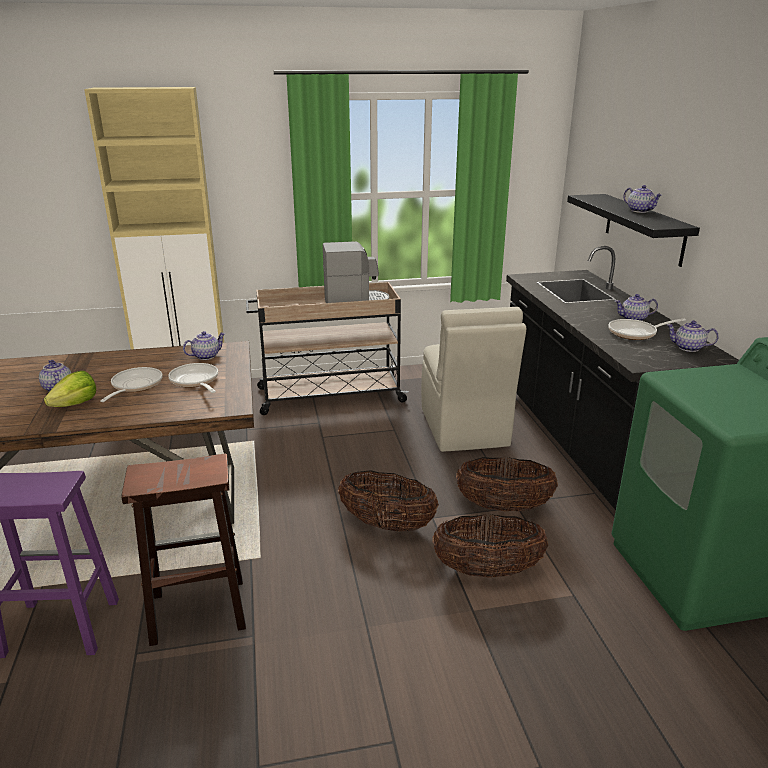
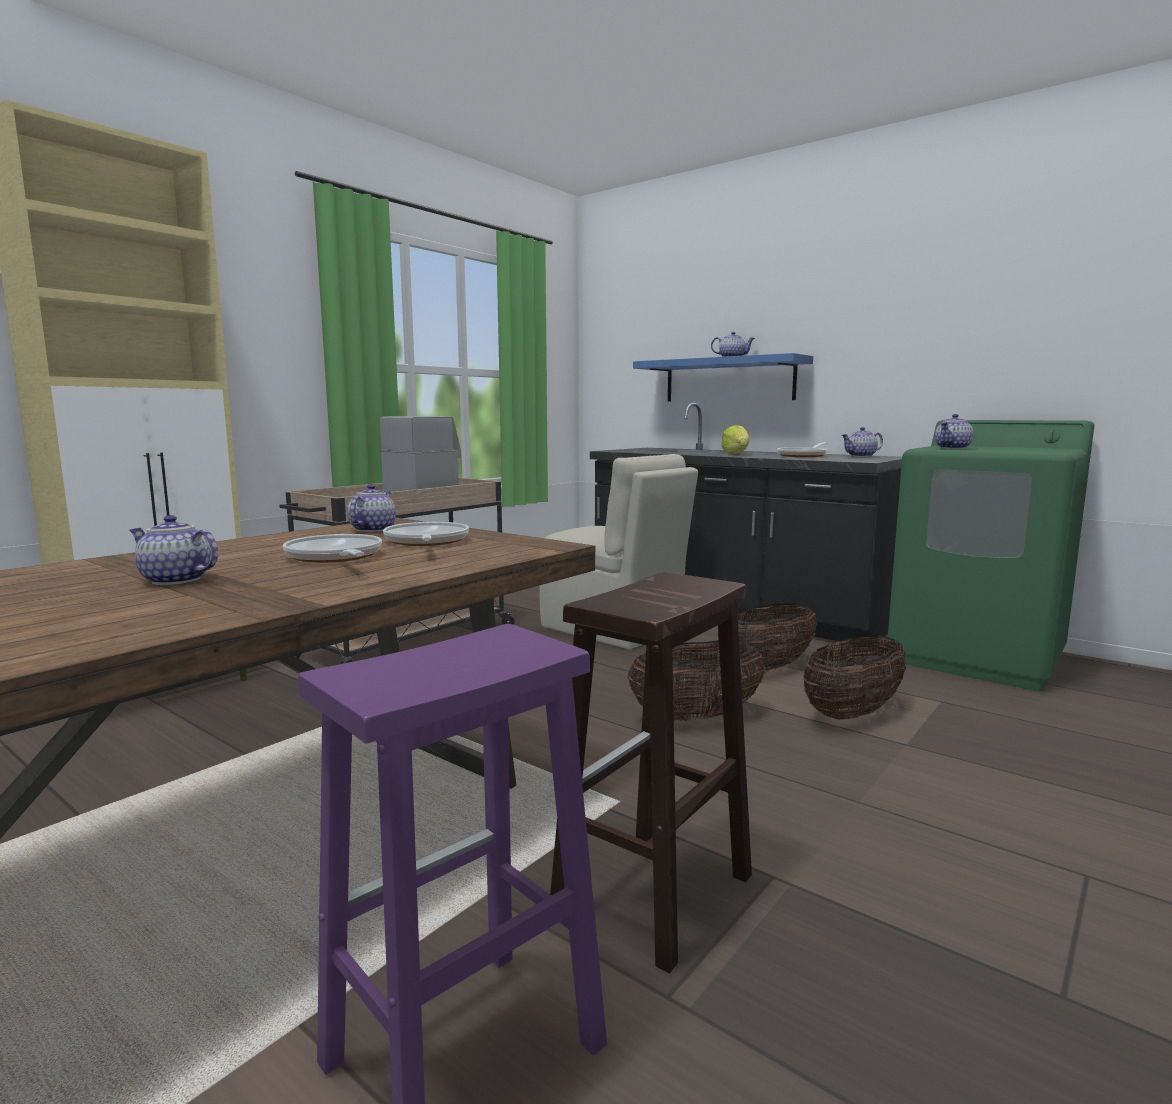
camera: 40 degrees left, 15 degrees down
lettuce [44,371,96,407] -> lettuce moved to [721,425,750,454]
frying pan [168,363,218,393] -> frying pan turned 60 degrees clockwise [383,522,469,546]
black shelf [567,194,700,267] -> blue shelf [633,353,813,401]
teapot [615,294,658,321] -> teapot moved to [935,414,973,449]

